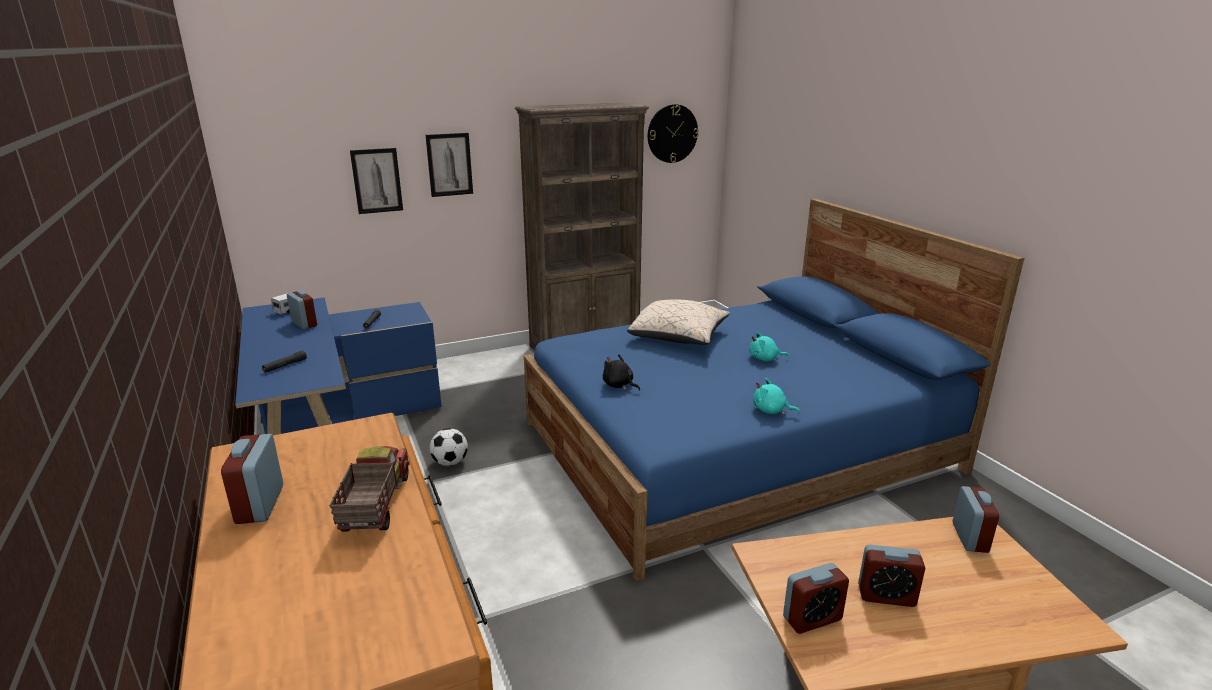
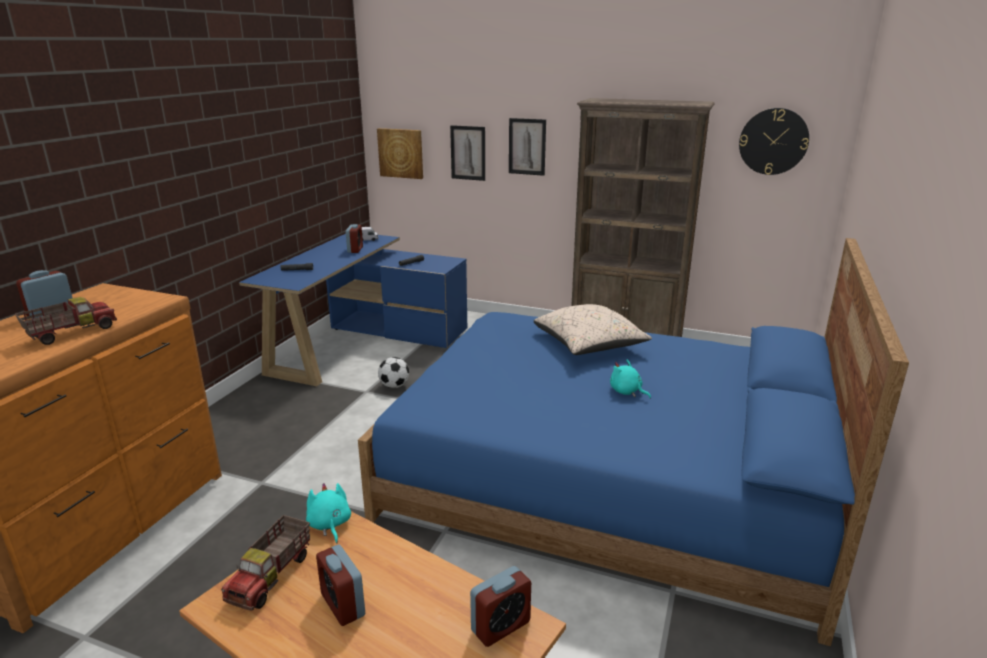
camera: 45 degrees right, 0 degrees up
black plush toy [603,354,640,391] -> none
turquoise plush toy [753,378,800,415] -> turquoise plush toy moved to [306,483,351,544]
alarm clock [783,563,849,634] -> toy truck [221,515,310,611]
none -> picture [377,128,423,179]

